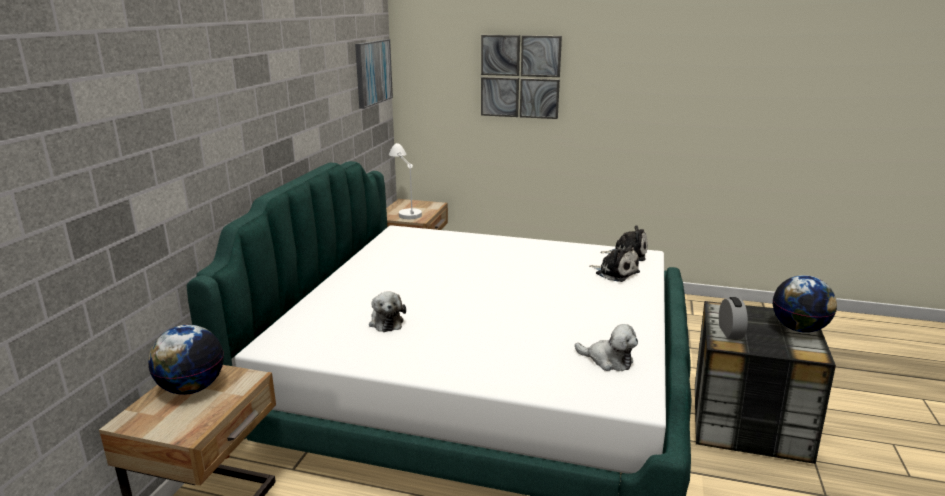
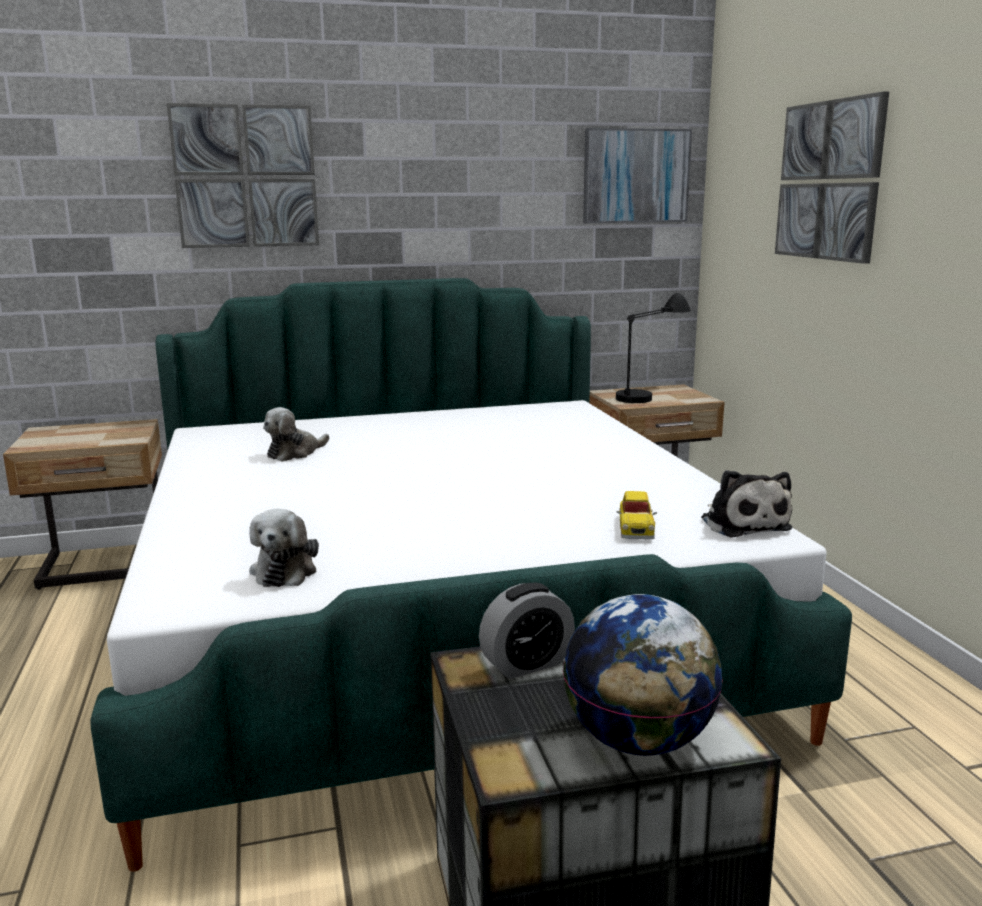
camera: 60 degrees right, 5 degrees down
globe [148,325,223,395] -> none
white table lamp [389,143,422,219] -> black table lamp [616,293,691,403]
plush toy [589,244,640,282] -> toy car [617,491,657,539]
none -> picture [167,103,319,248]

